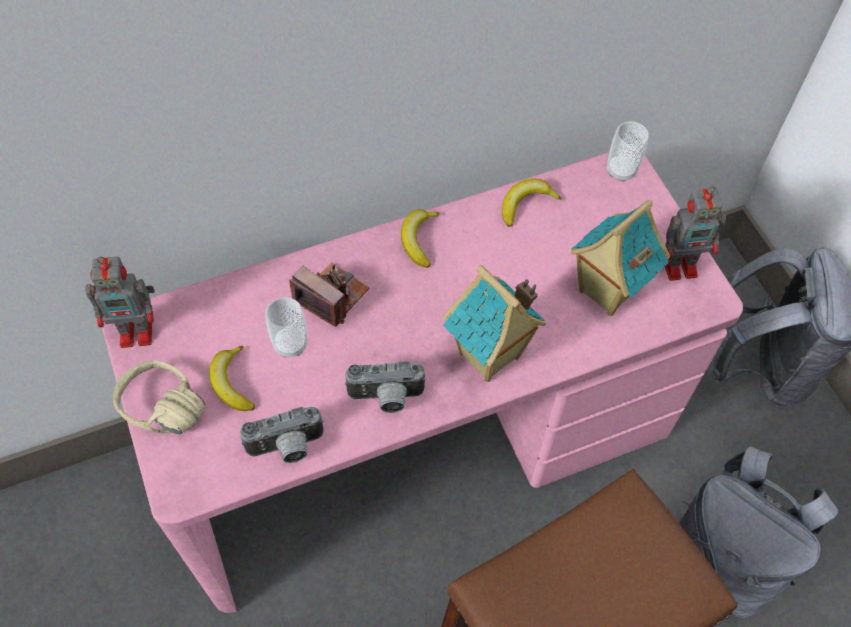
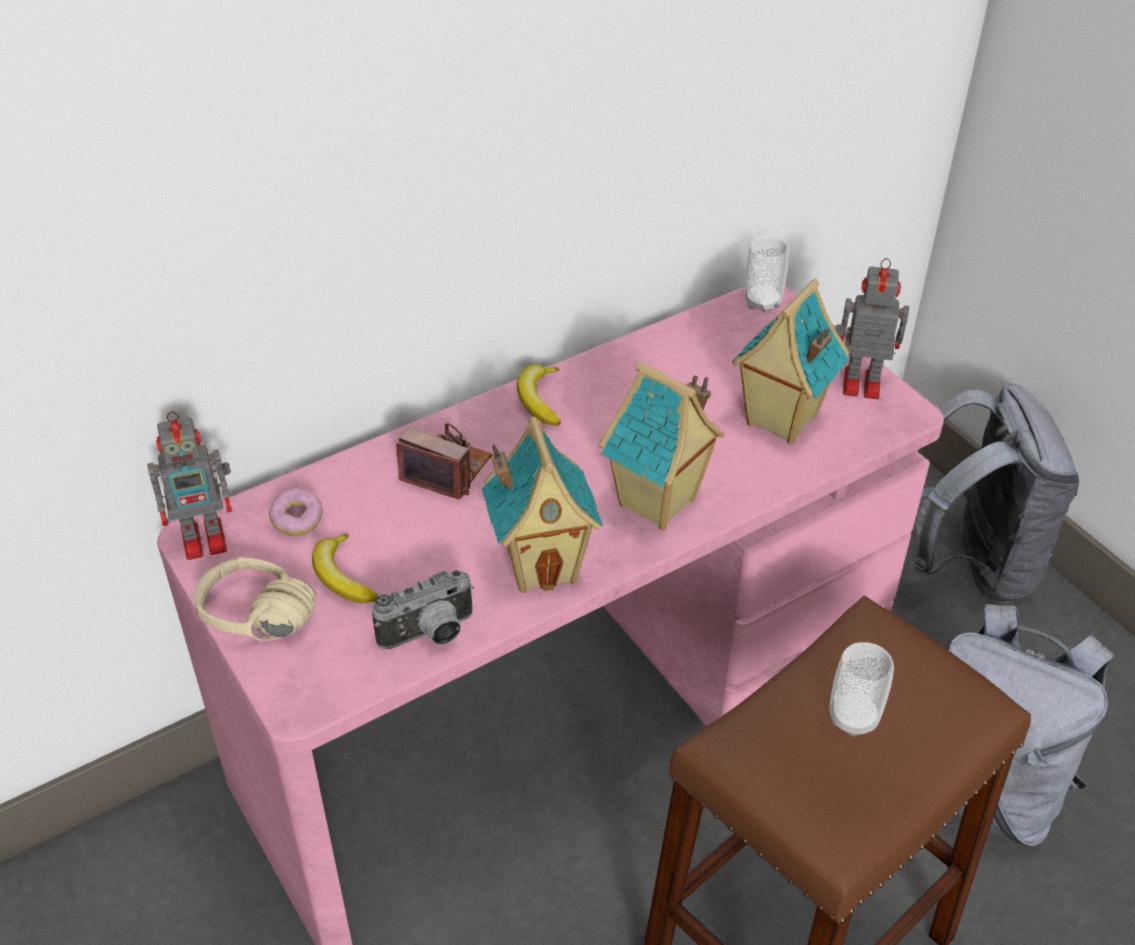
camera: 10 degrees left, 15 degrees down
cup [265,297,308,357] -> cup moved to [829,642,894,737]
camera [345,361,426,413] -> toy house [482,417,603,593]
banana [502,179,562,227] -> none
toy robot [665,186,726,281] -> toy robot turned 150 degrees counterclockwise [835,258,909,399]
none -> donut [269,488,323,536]

